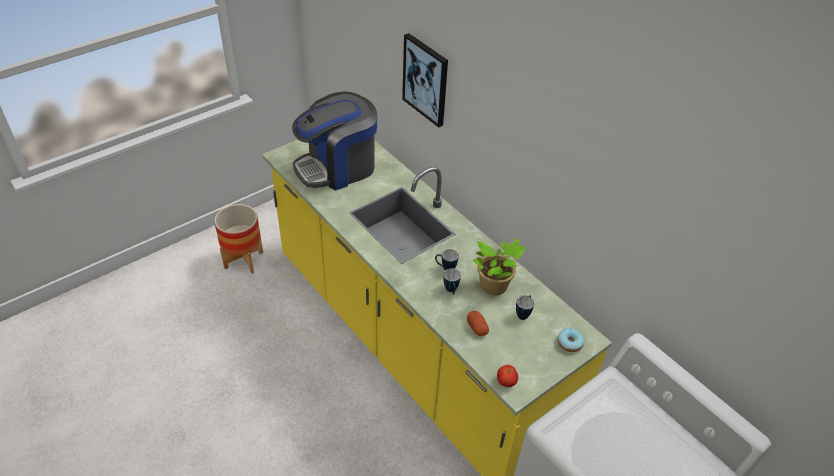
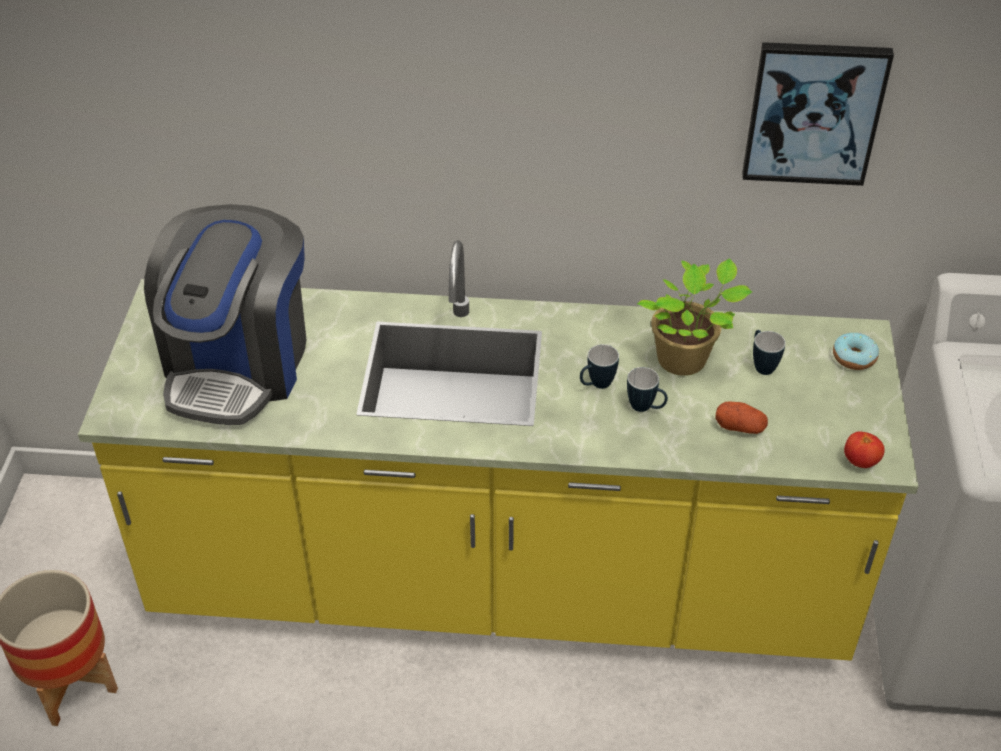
camera: 45 degrees left, 0 degrees up
picture [402,33,448,128] -> picture moved to [742,42,894,186]

